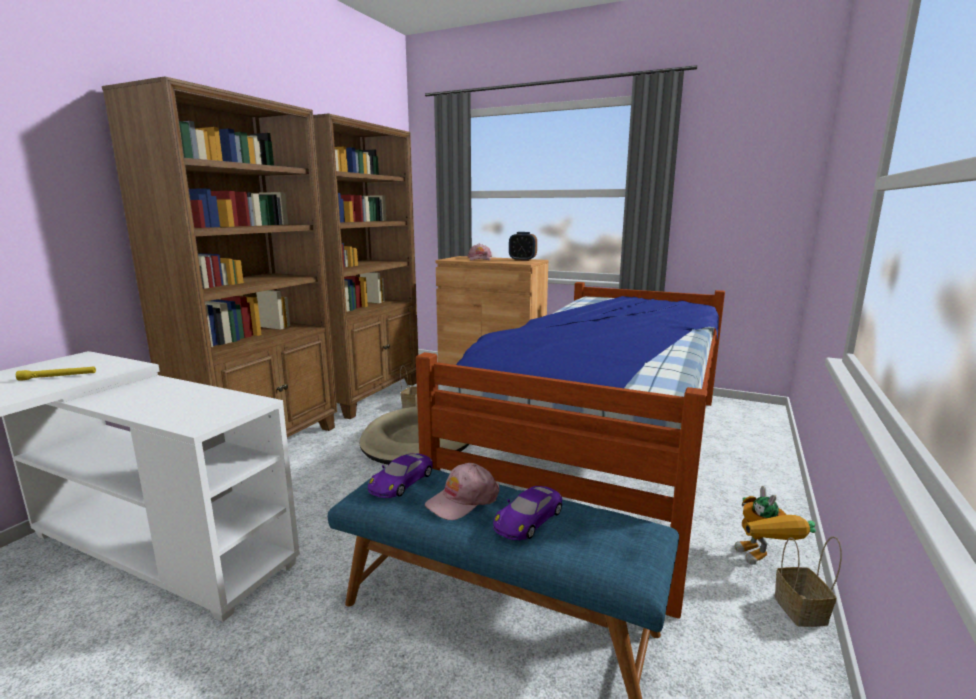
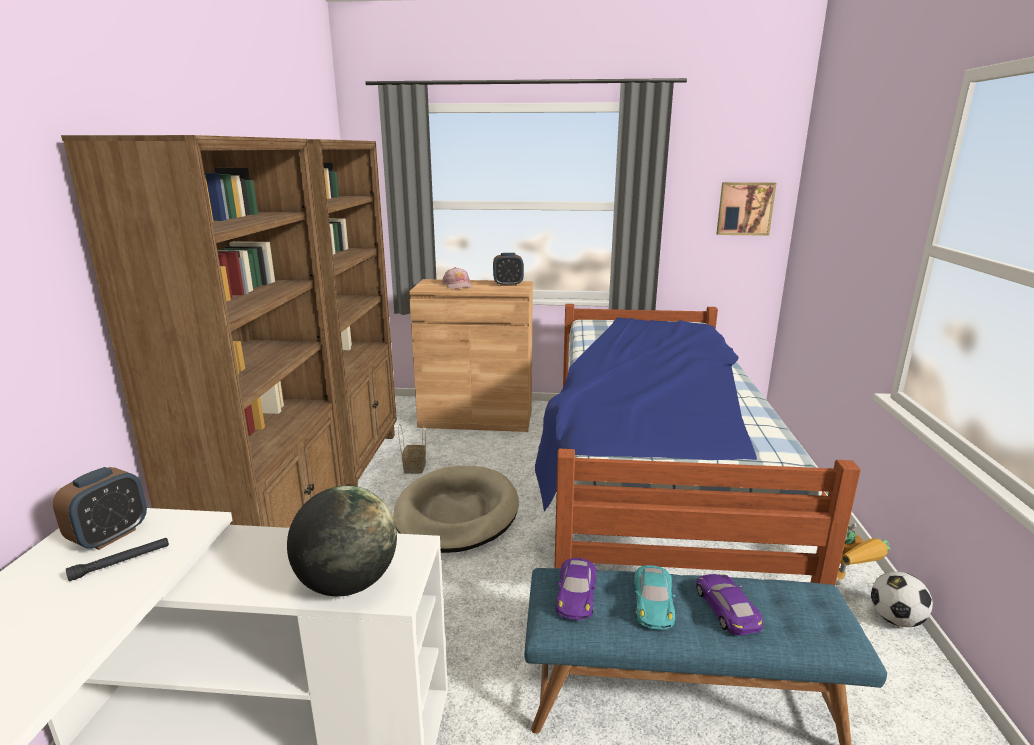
camera: 20 degrees left, 5 degrees up
yellow flashlight [16,366,96,381] -> black flashlight [66,538,169,581]
pink cap [425,463,499,520] -> turquoise toy car [634,565,676,630]
purple toy car [493,486,563,540] -> purple toy car turned 150 degrees clockwise [696,574,763,636]
basket [774,536,842,627] -> football [871,572,933,627]
none -> alarm clock [53,467,147,550]
none -> globe [287,486,397,596]
none -> picture [716,182,777,236]

